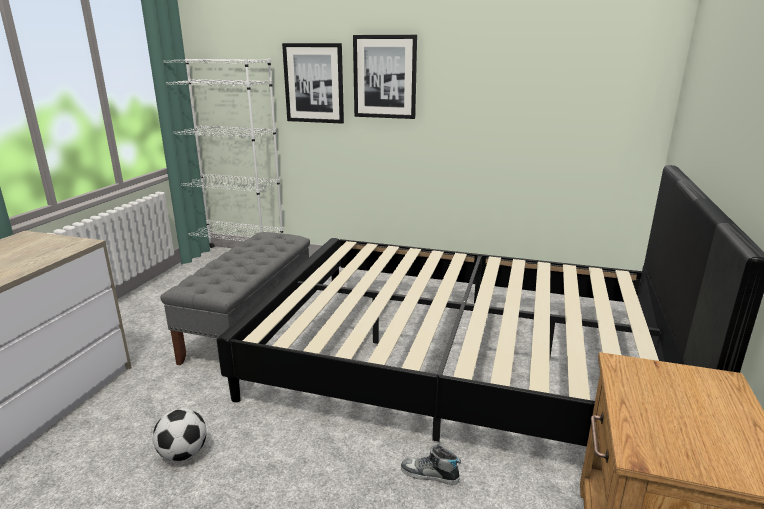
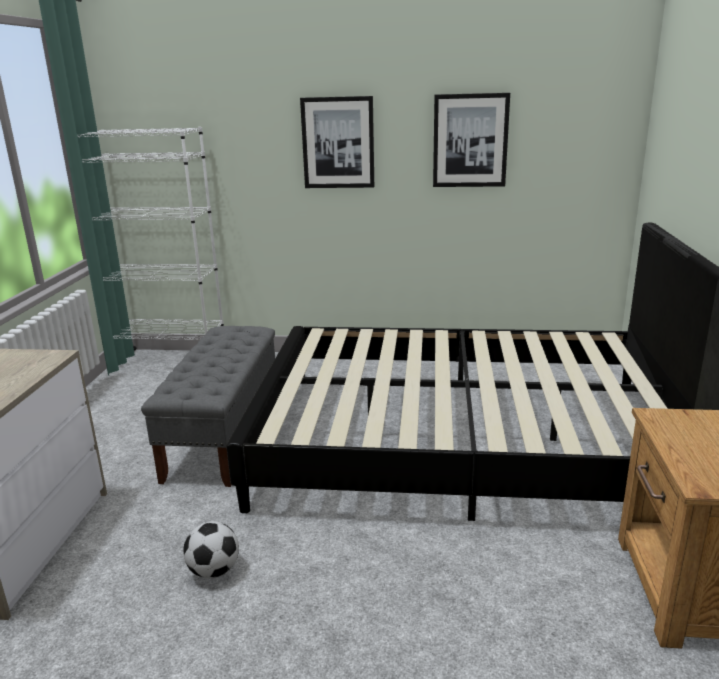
camera: 10 degrees left, 0 degrees up
picture [282,43,344,124] -> picture moved to [433,93,510,187]
shoe [401,444,461,485] -> none

